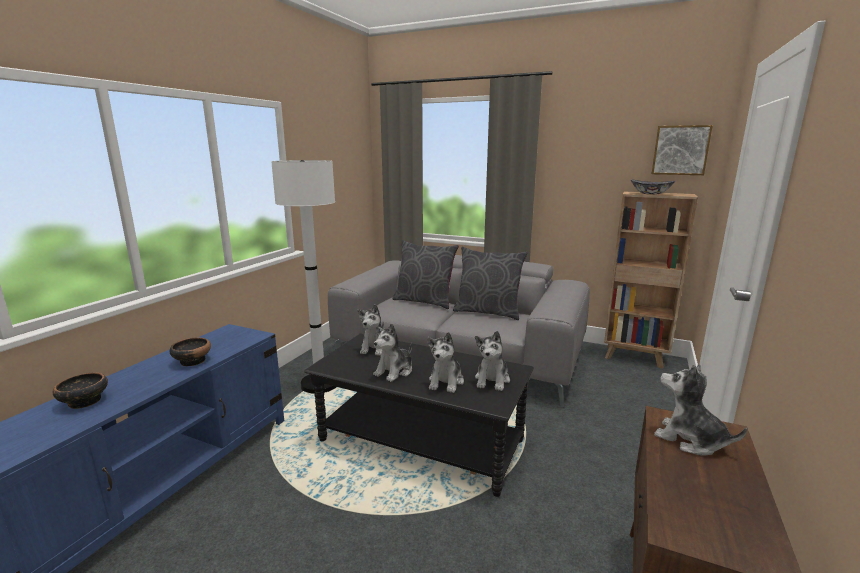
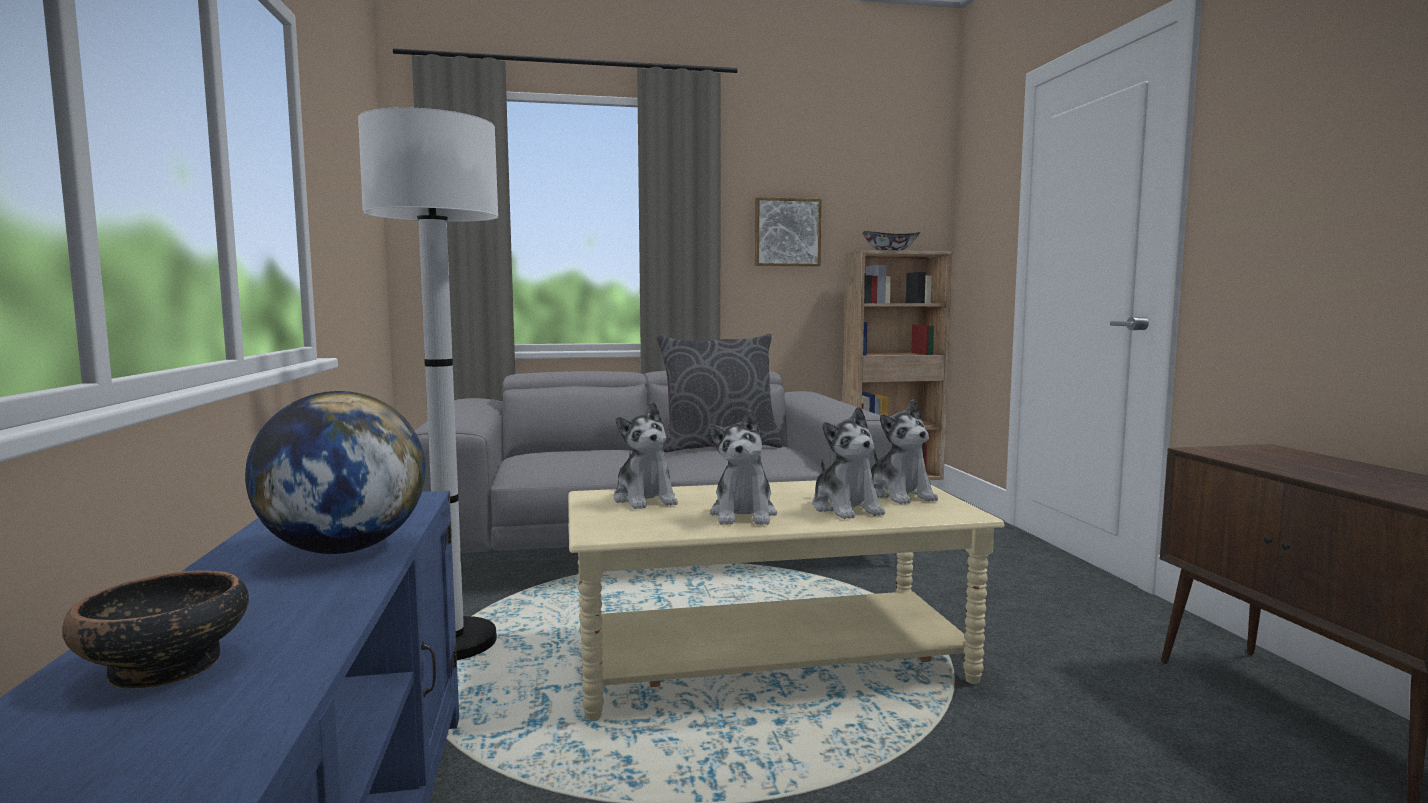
camera: 35 degrees left, 10 degrees down
bowl [169,337,211,366] -> globe [245,391,425,554]
black coffee table [304,334,534,497] -> beige coffee table [568,480,1005,720]
grey pillow [393,240,459,309] -> none
picture [652,125,713,175] -> picture moved to [755,197,822,266]
plush toy [654,364,747,456] -> none

